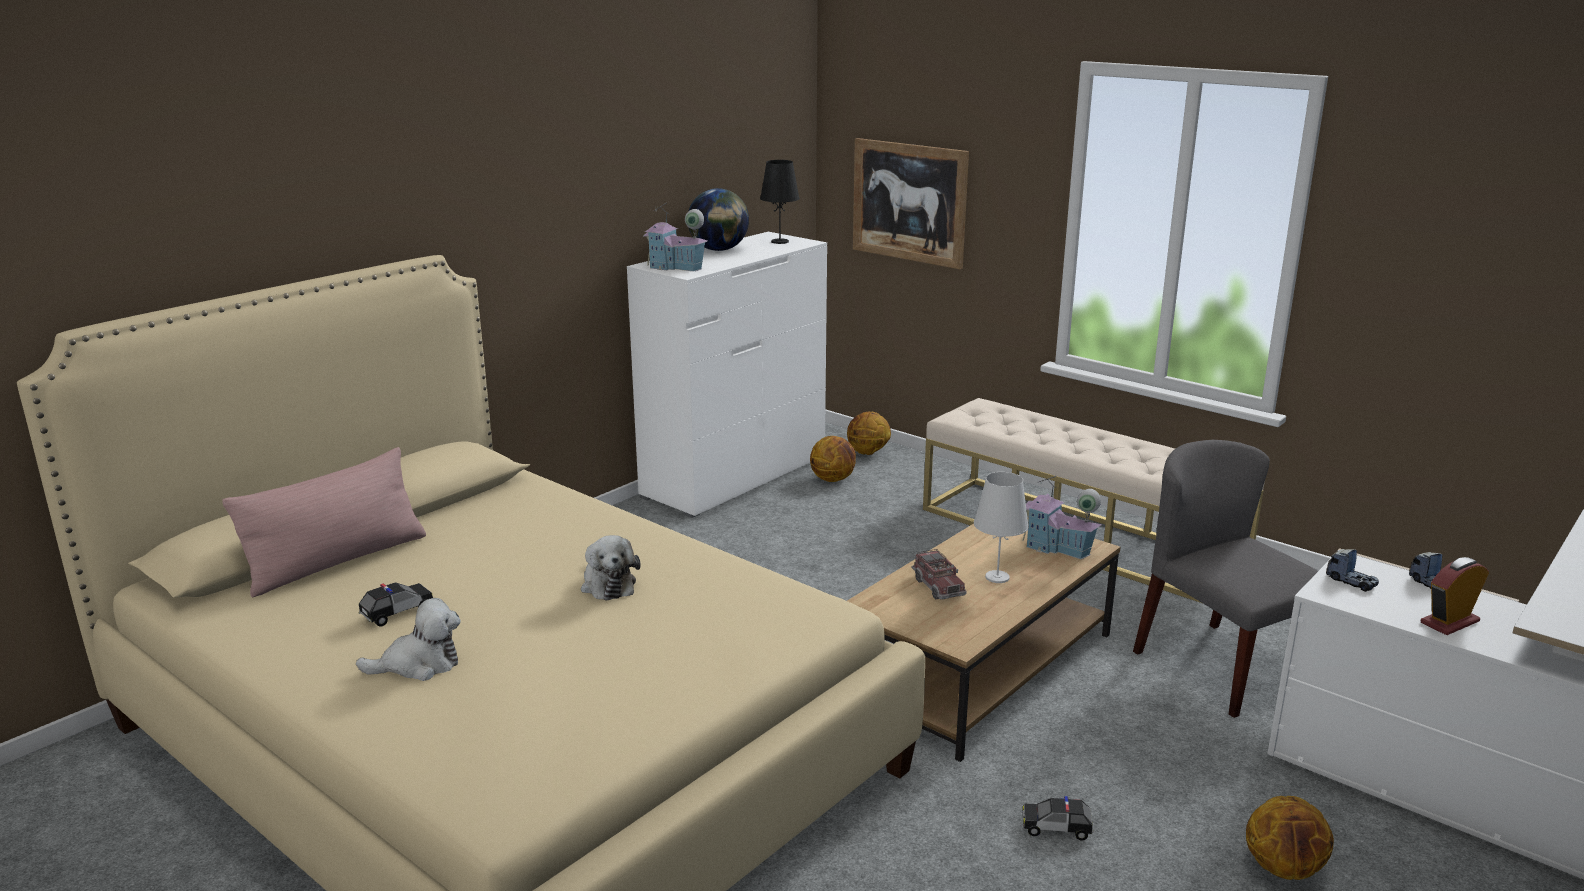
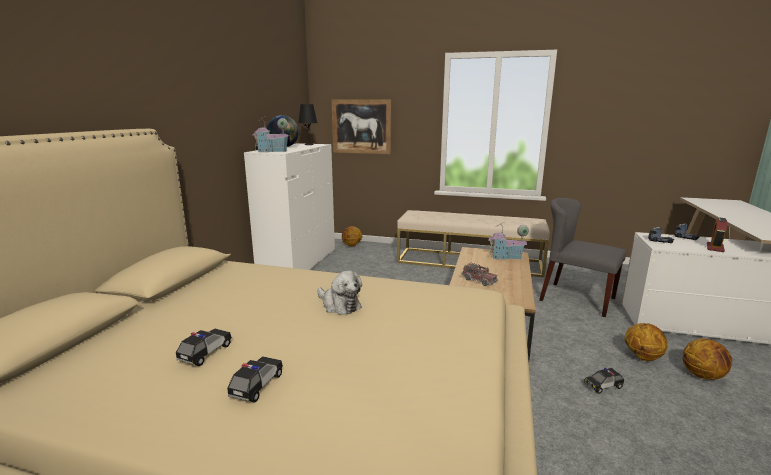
camera: 25 degrees left, 5 degrees down
pink pillow [222,447,426,597] -> none
plush toy [356,598,461,681] -> toy car [227,356,283,403]
basketball [810,436,856,482] -> basketball moved to [624,323,668,361]
white table lamp [974,472,1029,583] -> none

